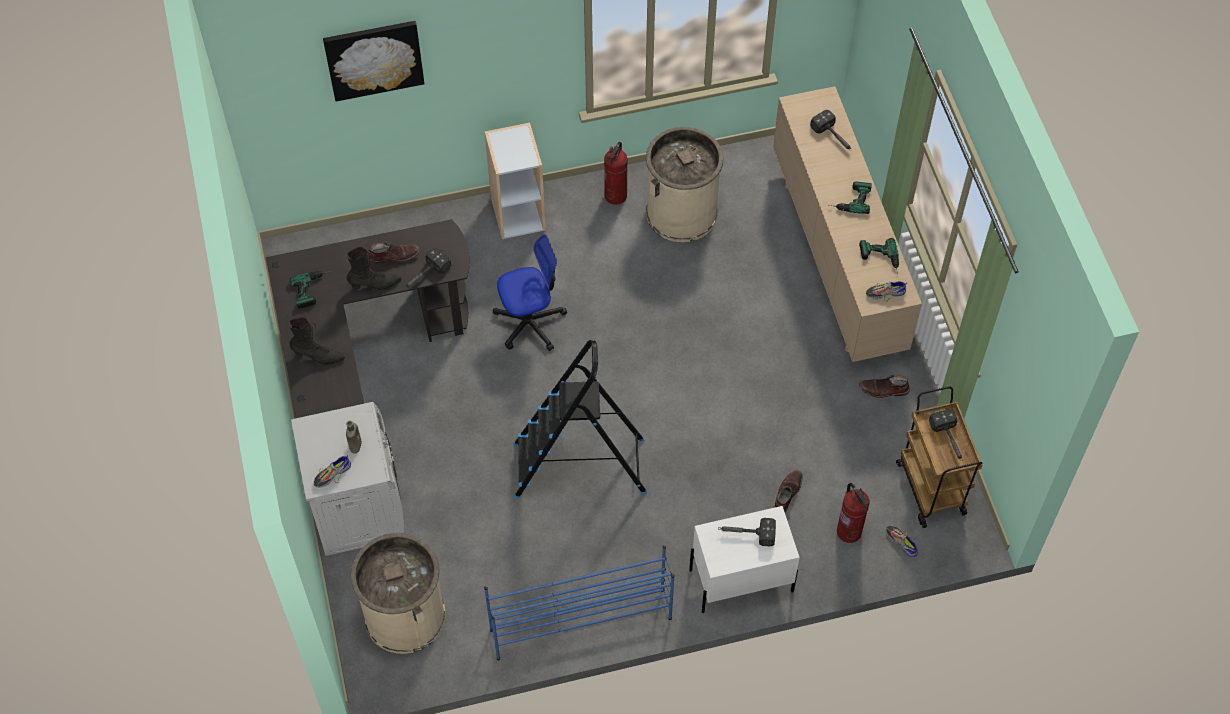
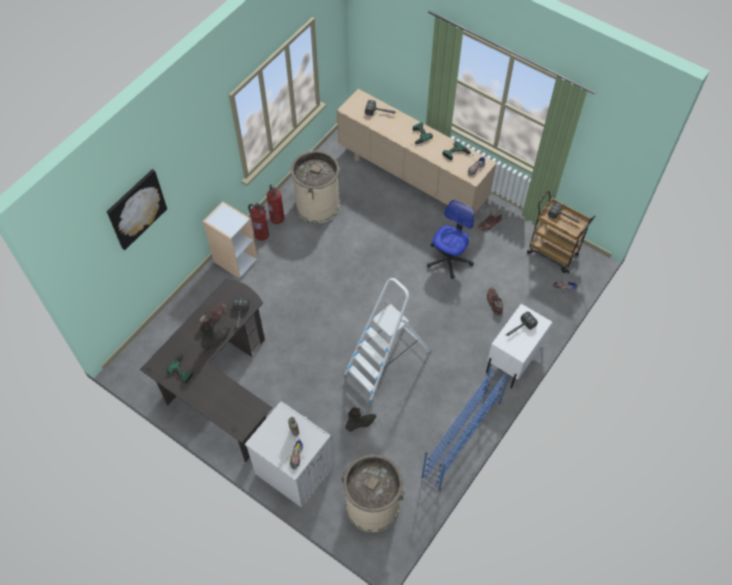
camera: 40 degrees left, 0 degrees up
black boot [288,317,345,365] -> black boot moved to [345,407,376,432]
office chair [493,235,567,351] -> office chair moved to [427,200,474,279]
black step ladder [513,340,647,498] -> white step ladder [343,278,431,402]
fire extinguisher [837,483,869,543] -> fire extinguisher moved to [248,203,269,241]

